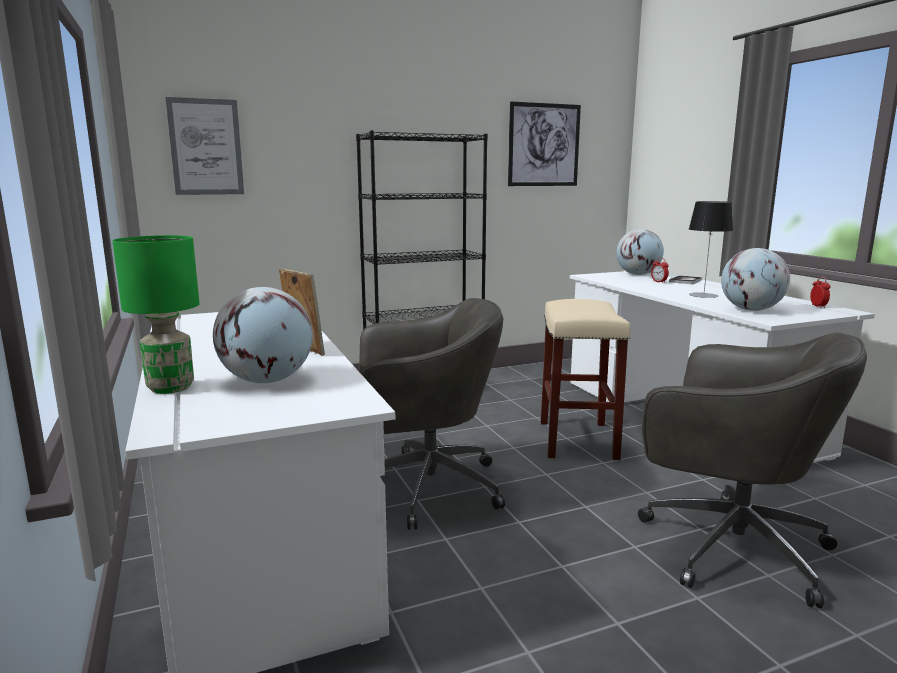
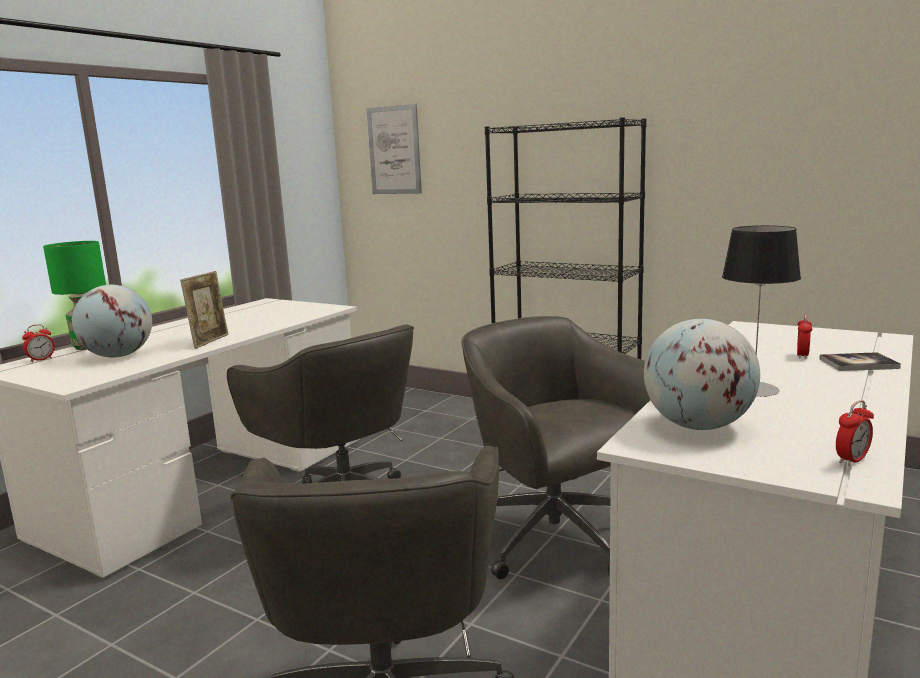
camera: 55 degrees right, 0 degrees up
picture [508,102,581,186] -> none
beige stool [541,299,630,460] -> grey office chair [461,316,650,579]
globe [616,229,664,275] -> none
none -> alarm clock [22,324,55,362]

